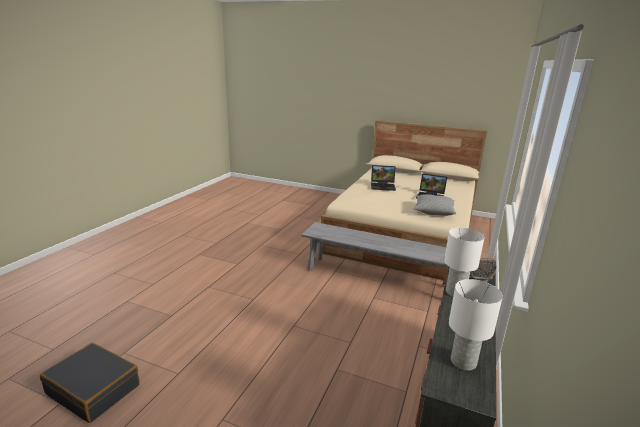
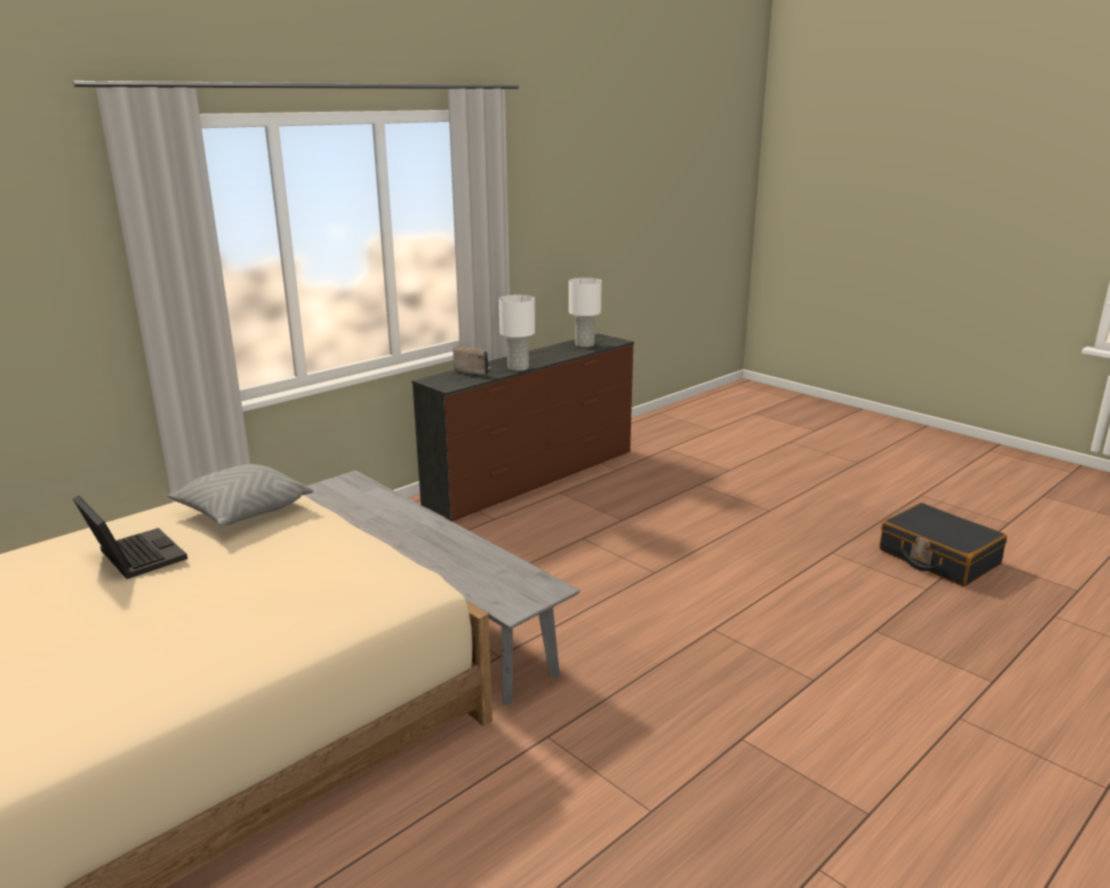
camera: 155 degrees left, 0 degrees up
laptop [371,165,396,191] -> none

